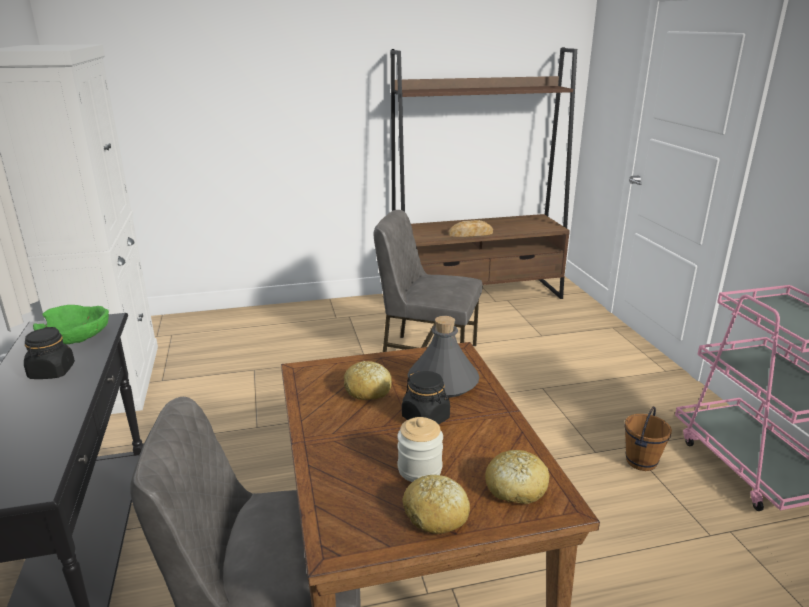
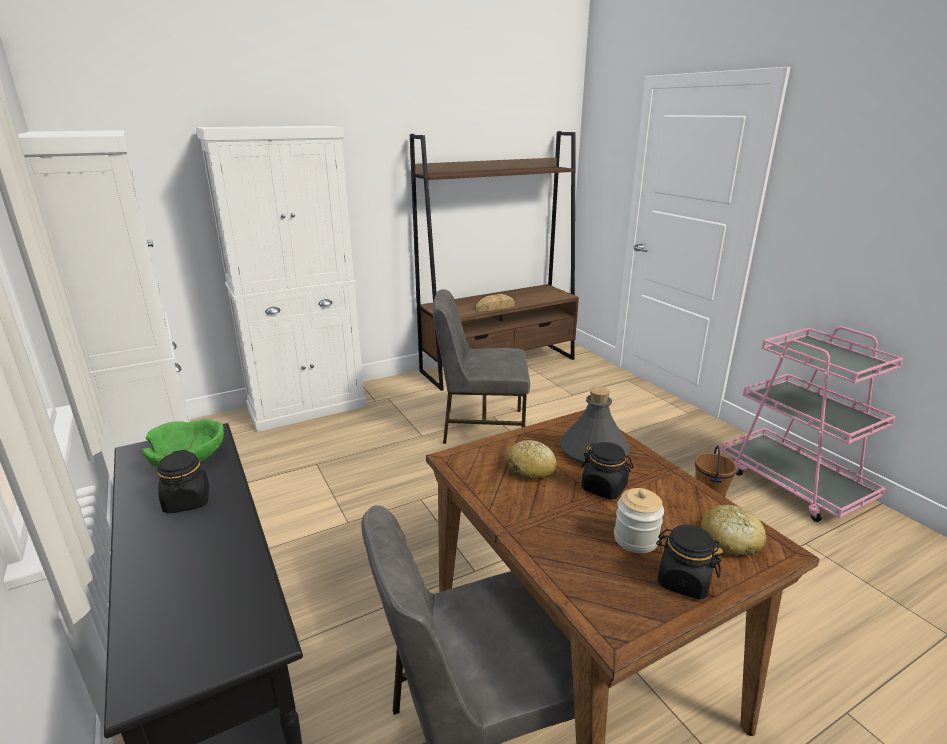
camera: 15 degrees left, 0 degrees up
bread [402,475,470,534] -> black jar [656,525,723,600]
none -> white cabinet [196,126,367,432]

